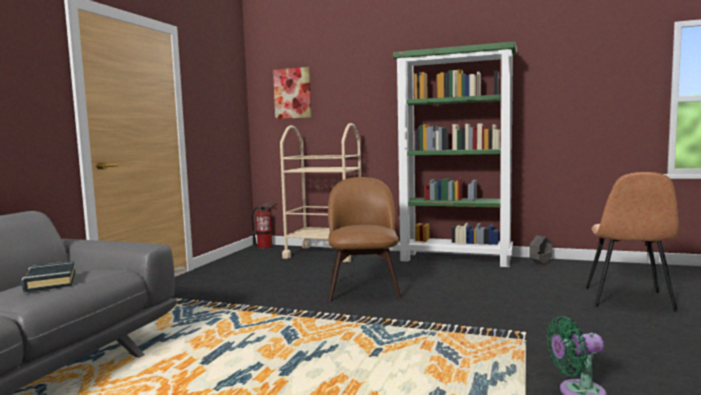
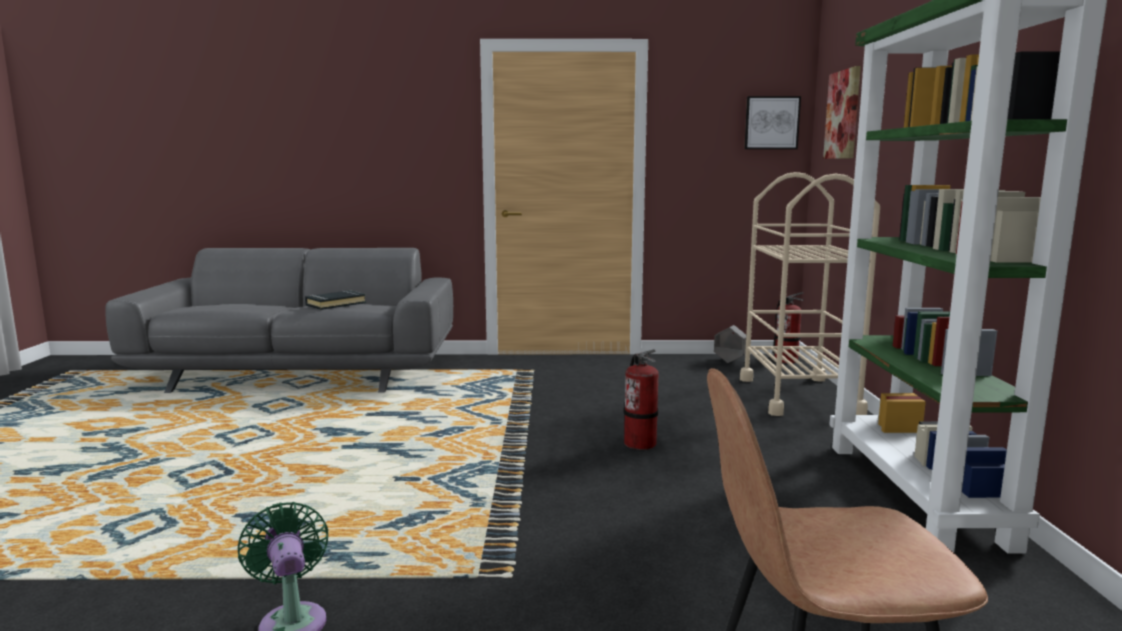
camera: 70 degrees right, 5 degrees up
brown chair [328,177,402,302] -> fire extinguisher [624,350,659,450]
grey planter [529,235,552,265] -> grey planter moved to [714,325,746,363]
none -> picture [744,96,801,149]

